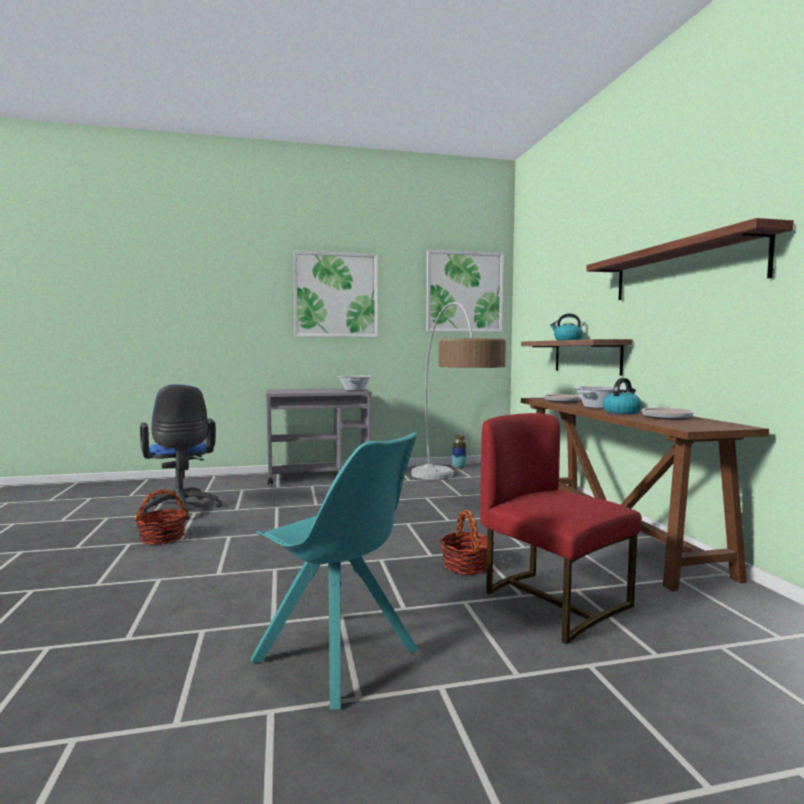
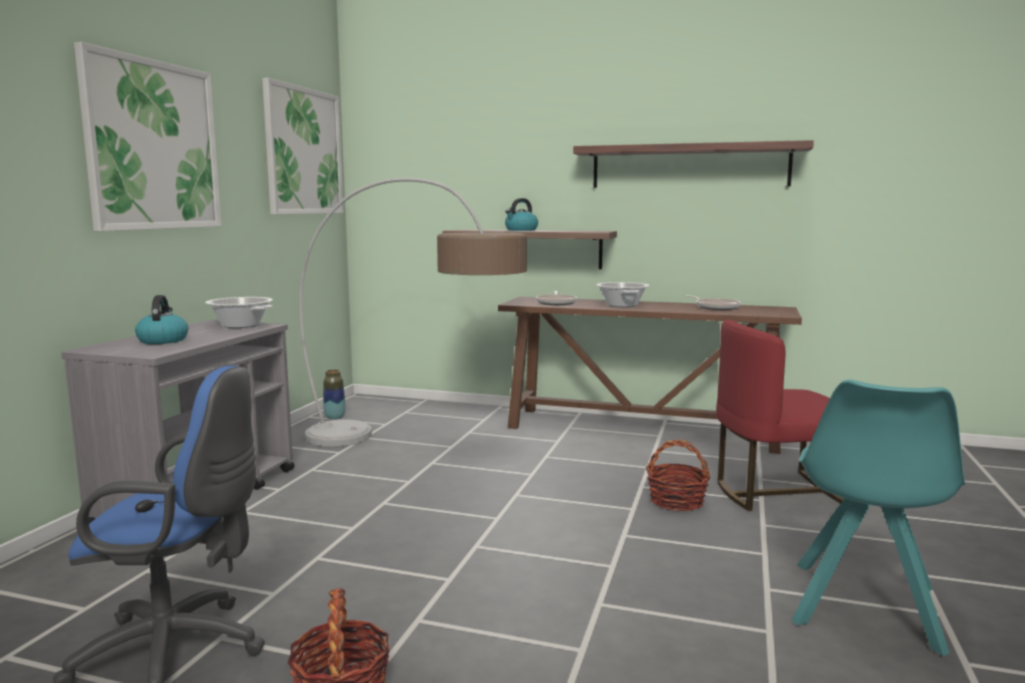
camera: 60 degrees left, 5 degrees up
turquoise chair [251,432,419,709] -> turquoise chair turned 135 degrees clockwise [792,379,965,656]
kettle [603,378,642,414] -> kettle moved to [135,295,189,344]

